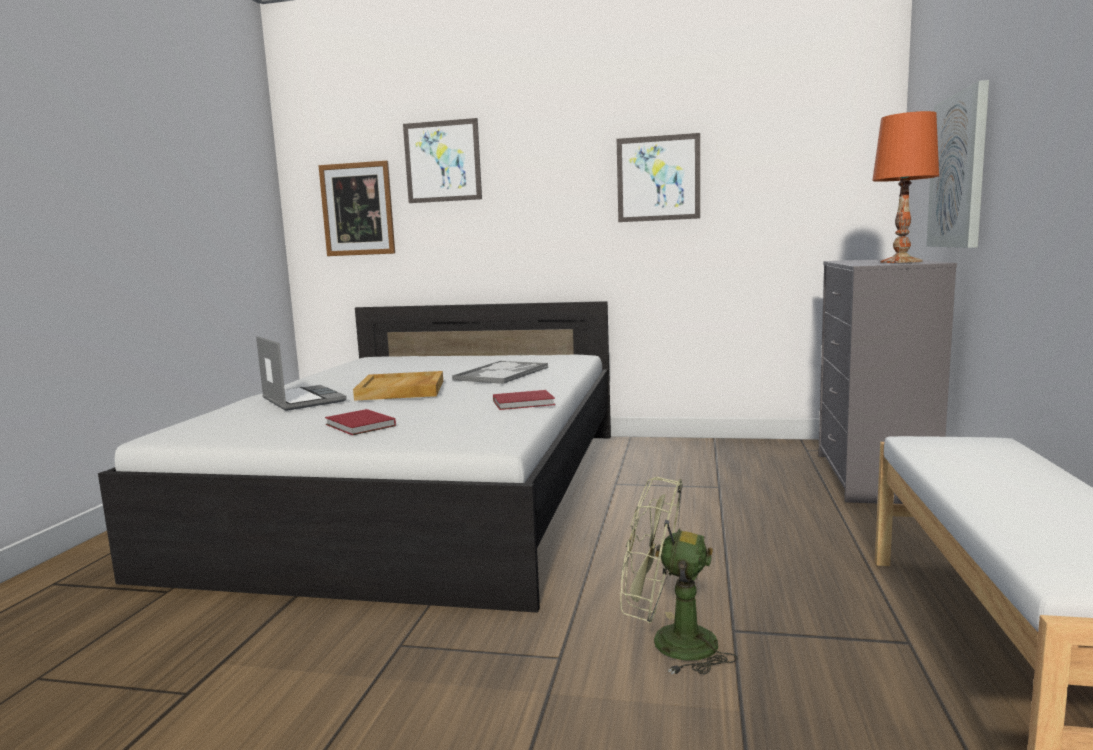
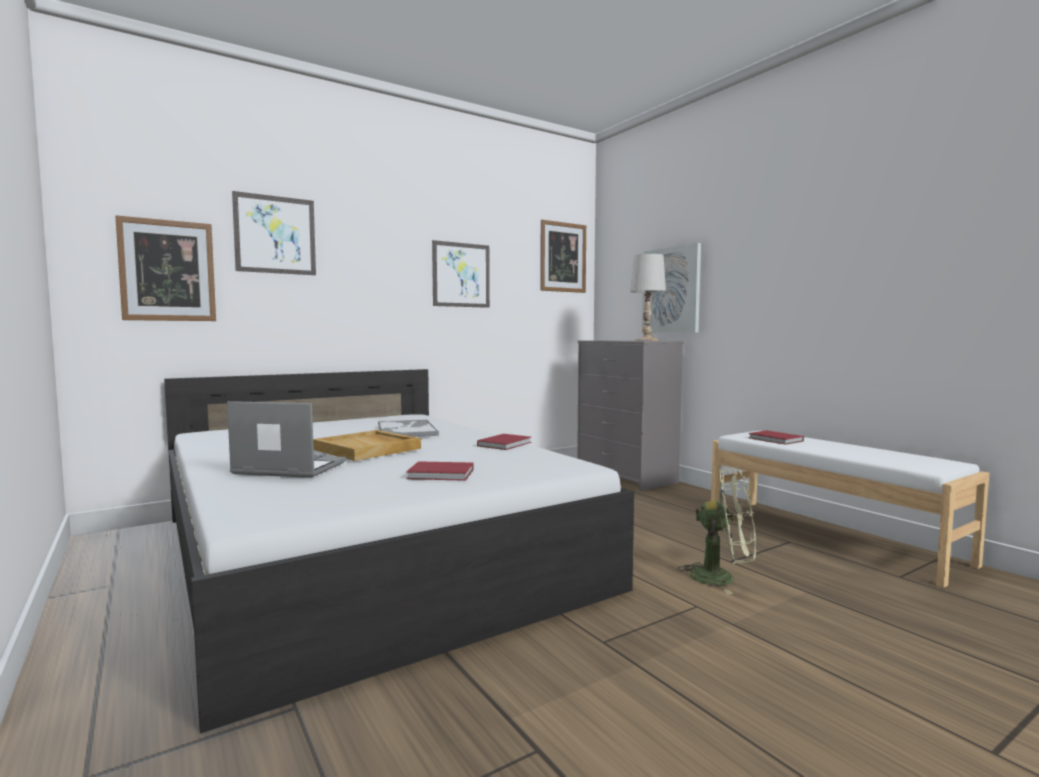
camera: 45 degrees left, 5 degrees down
green fan [620,477,738,675] -> green fan turned 135 degrees counterclockwise [677,468,756,594]
orange table lamp [872,111,939,263] -> white table lamp [630,254,666,341]
none -> picture [540,220,586,293]
none -> red book [749,430,804,445]

